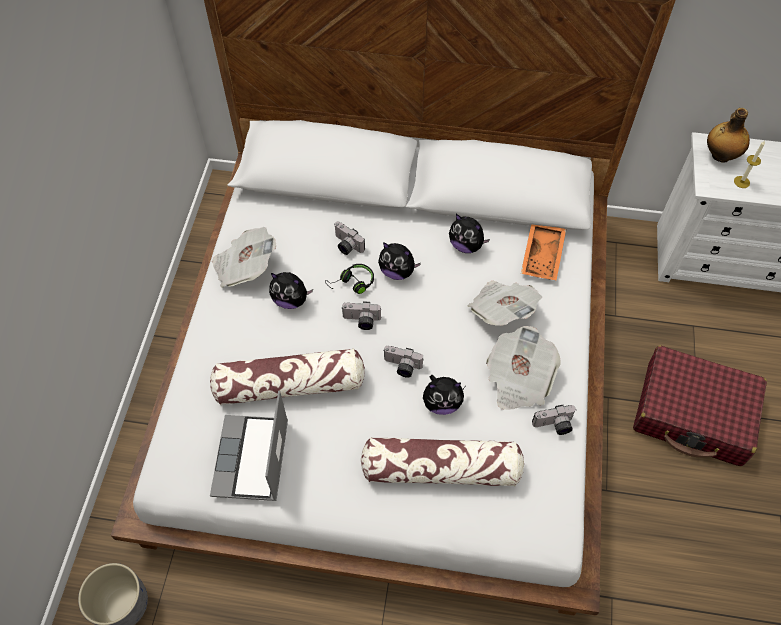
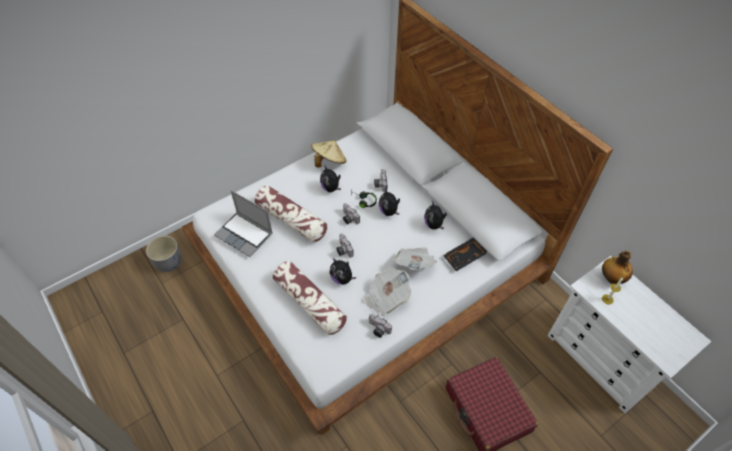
camera: 45 degrees right, 5 degrees down
laptop [210,391,288,501] -> laptop turned 105 degrees counterclockwise [214,190,273,257]
newspaper [212,227,276,288] -> beige hat [311,140,346,168]
orange tray [521,224,566,281] -> black tray [443,238,488,271]

